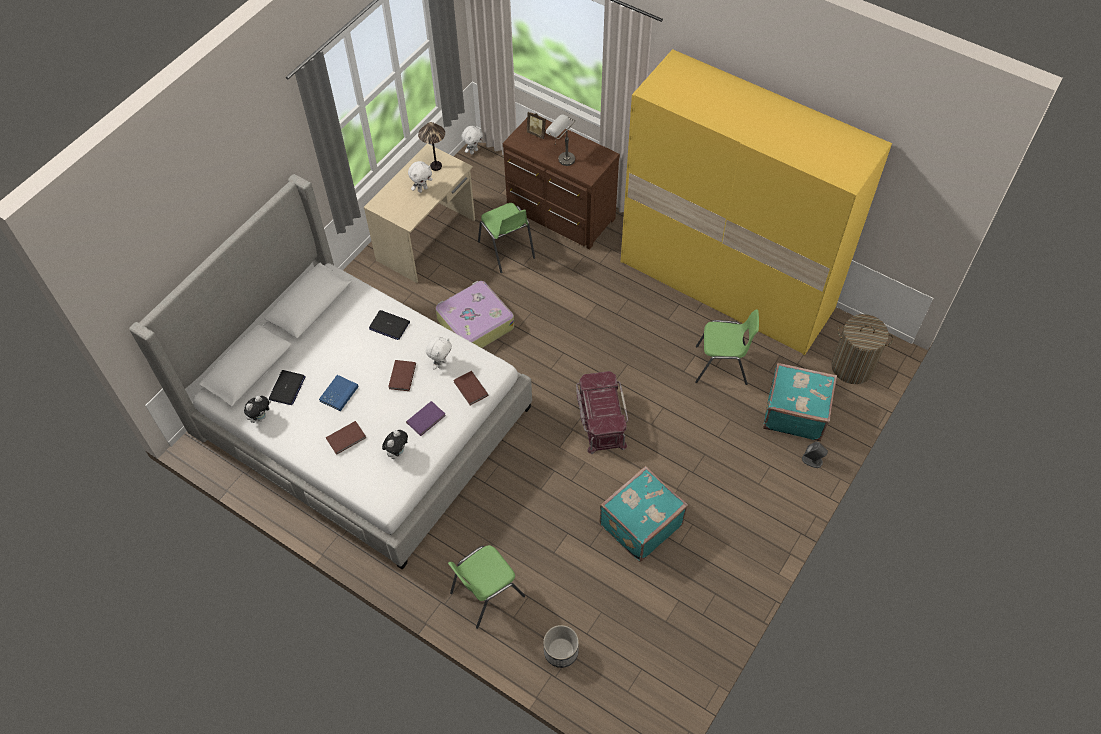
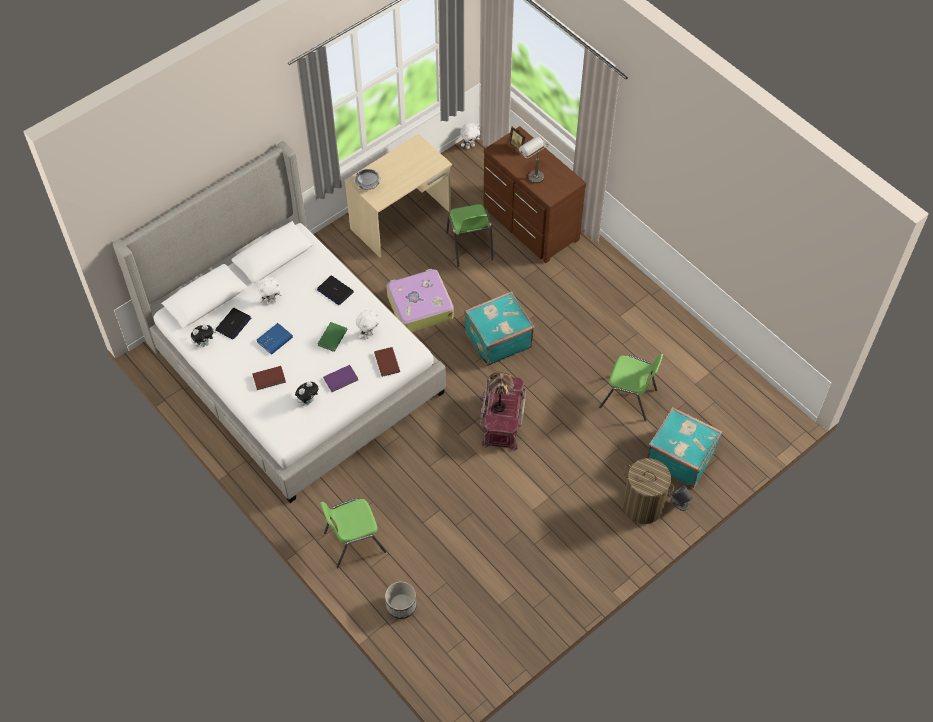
camera: 15 degrees right, 0 degrees up
brown book [388,360,416,391] -> green book [318,322,348,352]
white plush toy [408,161,433,193] -> white plush toy moved to [258,277,283,305]
table lamp [418,122,445,171] -> table lamp moved to [487,372,514,412]
turquoise suitcase [599,466,688,562] -> turquoise suitcase moved to [464,291,534,366]
yellow wardrobe [621,49,892,355] -> none
laundry basket [831,314,893,384] -> laundry basket moved to [622,458,674,524]
none -> bowl [355,169,380,190]

